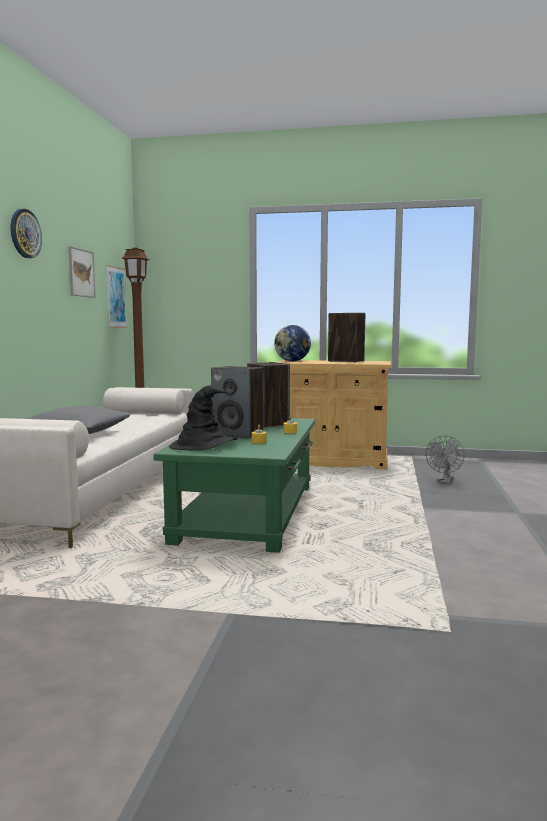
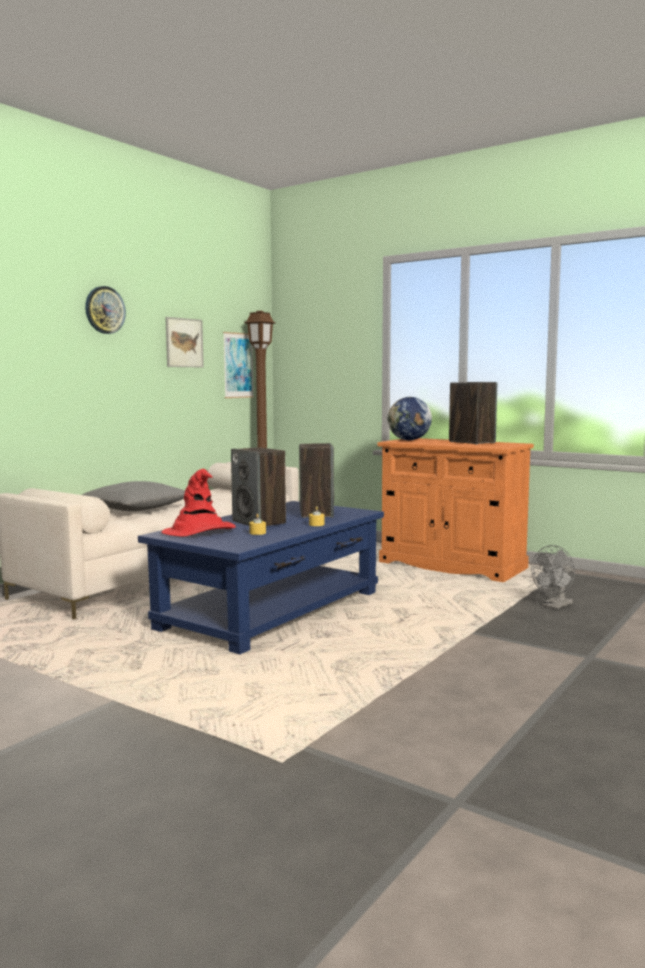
camera: 25 degrees right, 0 degrees up
green coffee table [153,418,315,553] -> blue coffee table [138,501,384,654]
black hat [169,385,238,451] -> red hat [161,469,236,537]
beige cabinet [277,360,391,470] -> orange cabinet [377,438,534,582]

